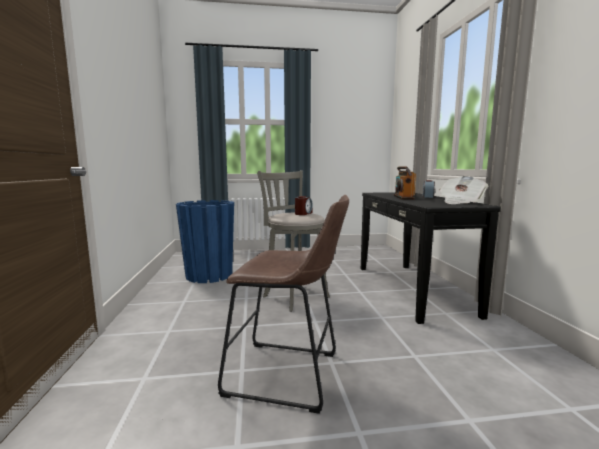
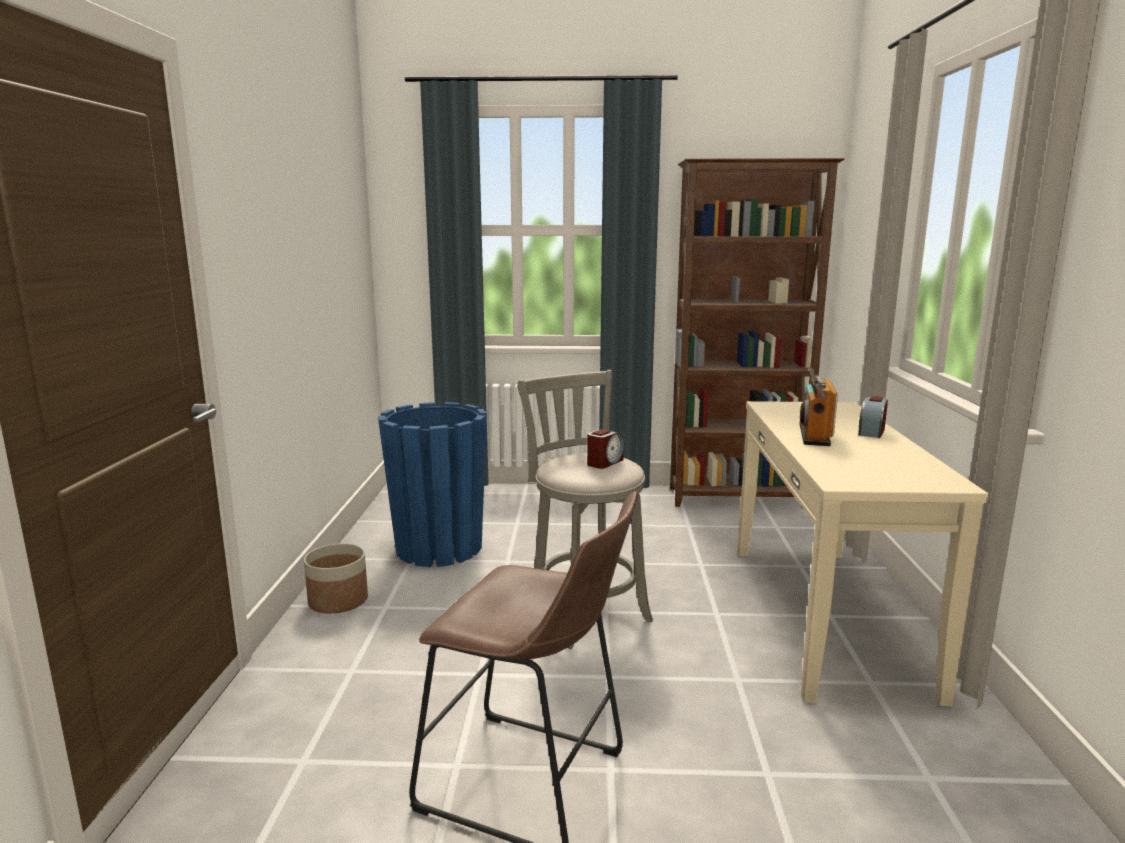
camera: 10 degrees right, 5 degrees up
black console table [361,192,501,324] -> beige console table [738,401,988,706]
newspaper [439,176,488,204] -> none
none -> planter [304,543,368,614]
none -> brown bookcase [670,158,845,509]

